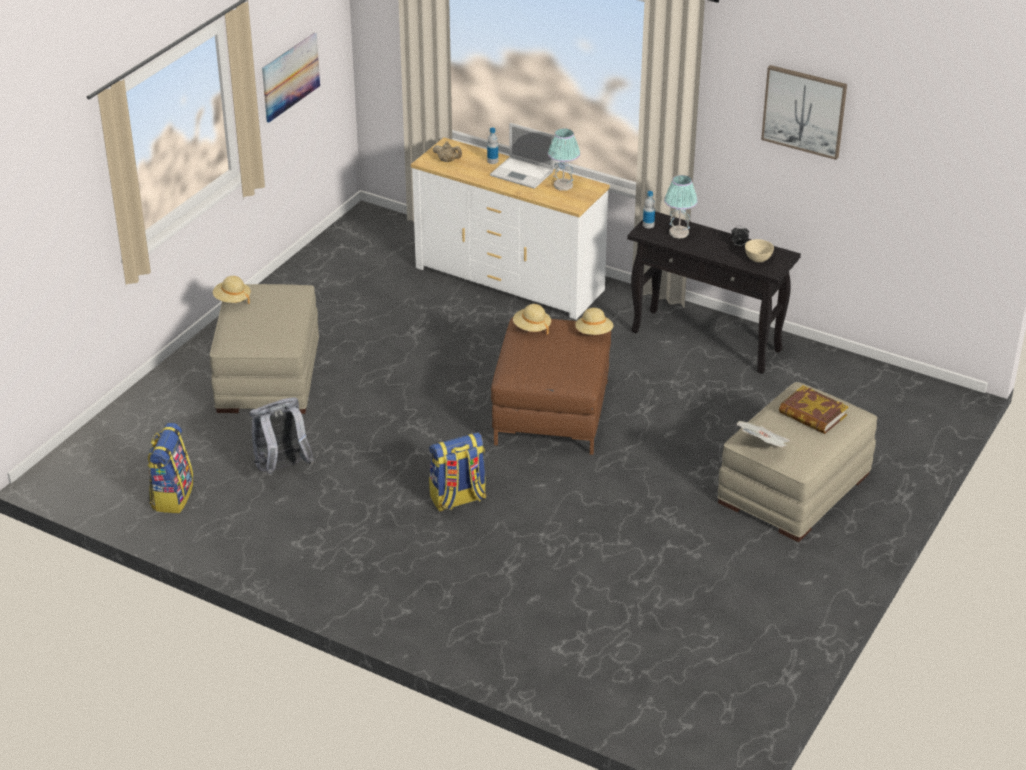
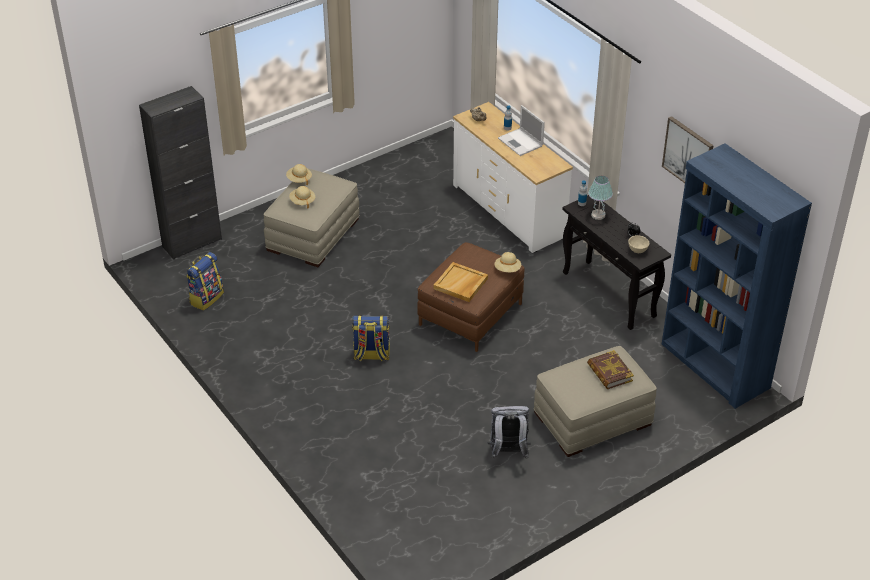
camera: 25 degrees right, 5 degrees up
grey backpack [250,397,314,476] -> grey backpack moved to [487,406,531,459]
picture [262,33,320,123] -> none
beige hat [513,304,551,335] -> beige hat moved to [289,186,315,209]
table lamp [548,129,580,191] -> none
newspaper [737,421,790,448] -> none
none -> black cabinet [139,86,222,260]
none -> beige tray [434,262,488,302]
none -> blue bookcase [662,143,812,409]

